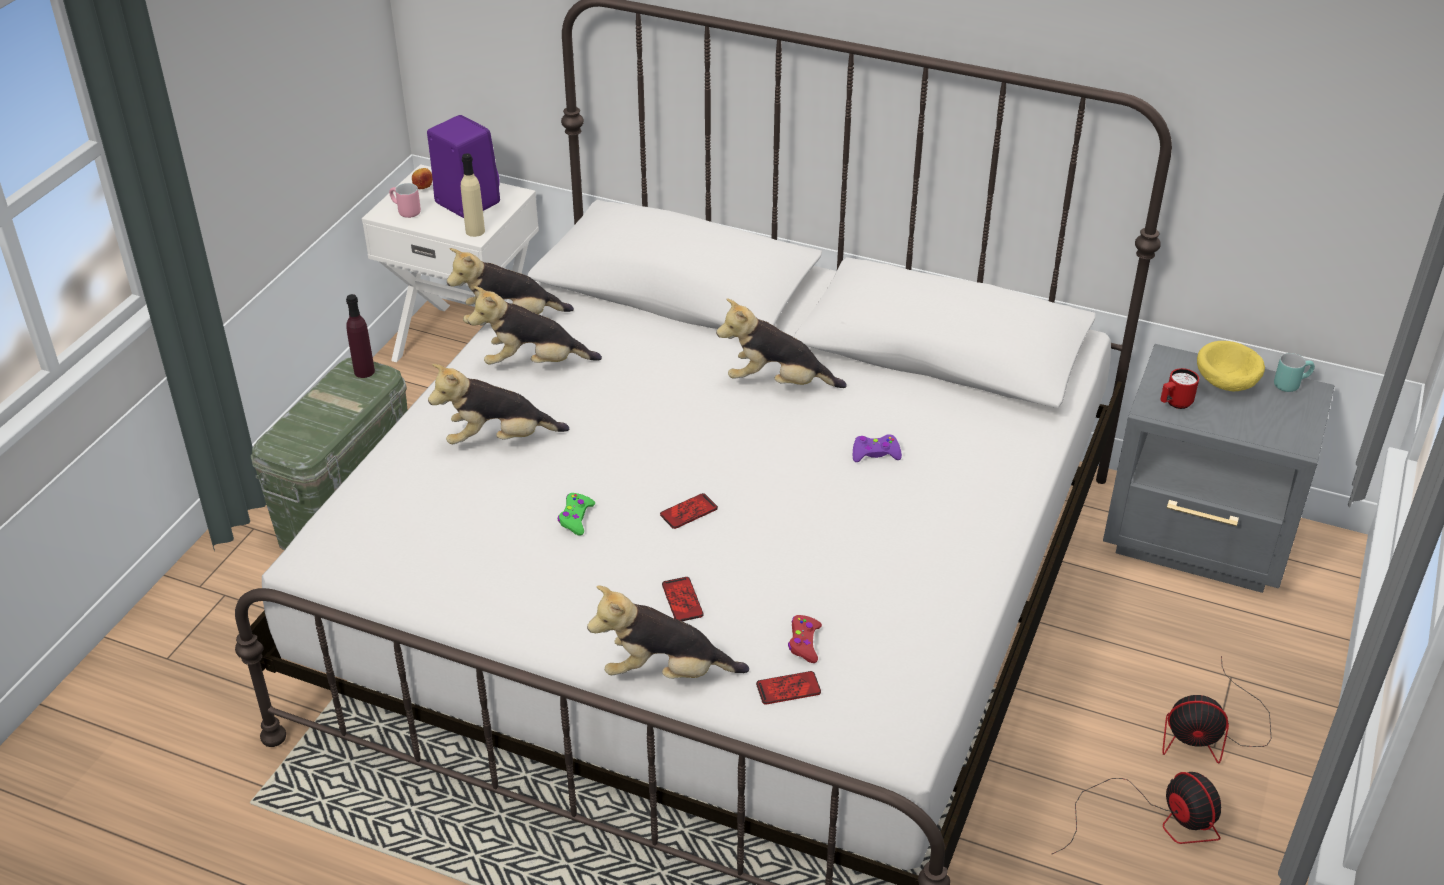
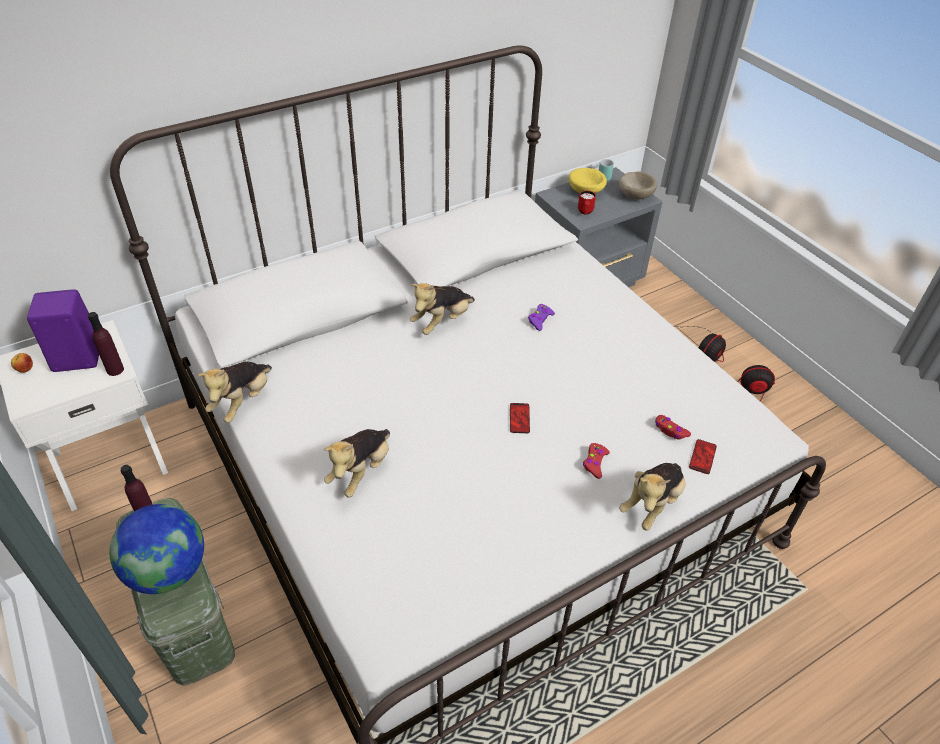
camera: 55 degrees left, 5 degrees up
pink mug [389,183,421,218] -> none
beige bottle [461,153,485,237] -> purple bottle [88,312,124,376]
plush toy [468,286,602,365] -> none
green game controller [558,493,595,536] -> none
phone [662,577,703,621] -> red game controller [583,443,610,479]
none -> globe [109,504,204,594]
none -> beige bowl [619,171,657,200]

